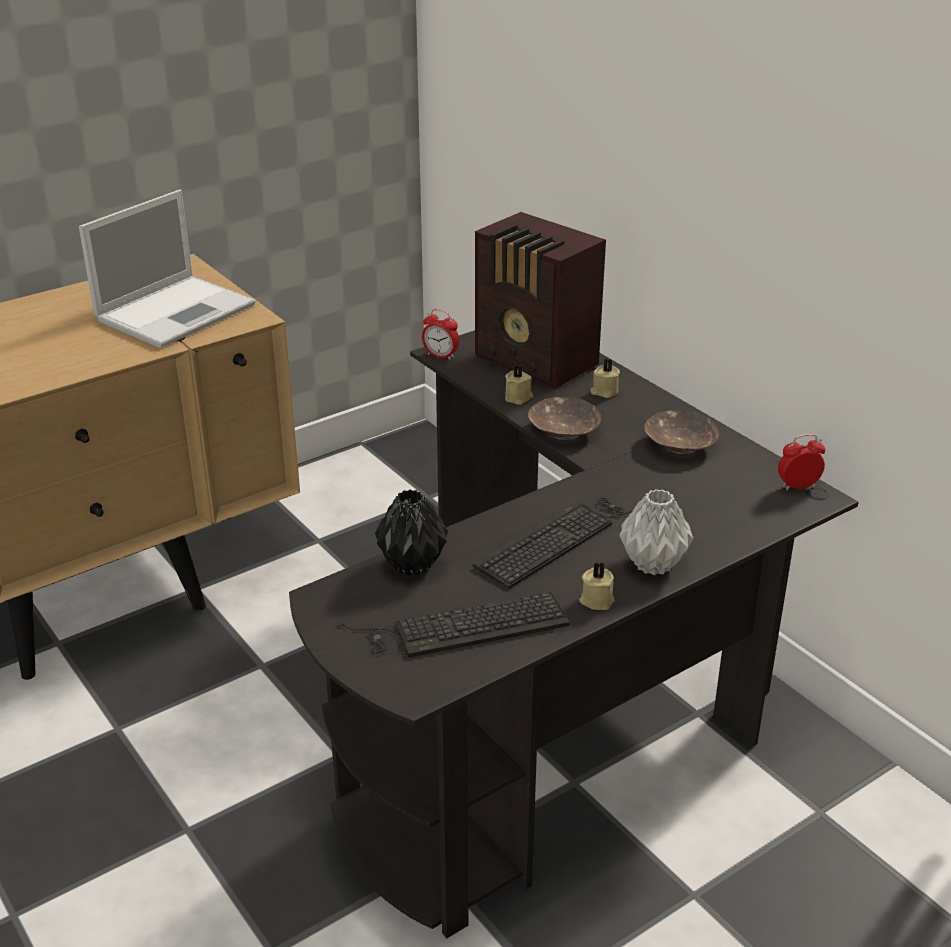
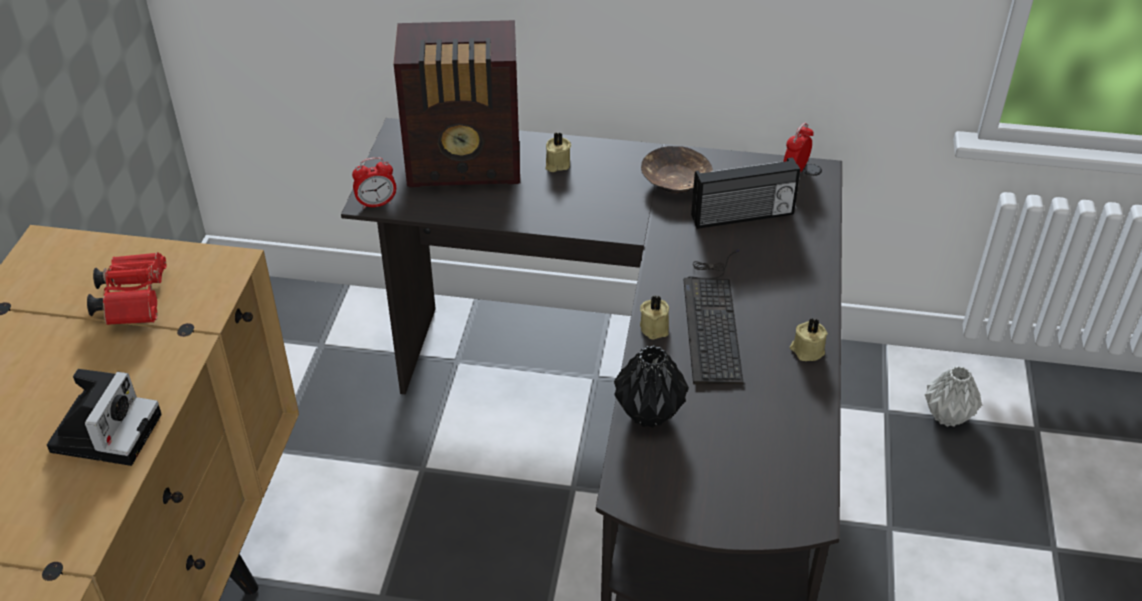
camera: 45 degrees left, 10 degrees up
laptop [79,190,255,348] -> red binoculars [87,252,166,325]
keyboard [338,592,569,658] -> none
beige candle [505,365,533,405] -> beige candle moved to [640,296,669,339]
brown bowl [528,397,601,441] -> none
grey vase [619,489,693,575] -> grey vase moved to [925,366,982,427]
none -> camera [47,369,162,466]
none -> radio [691,157,801,229]

